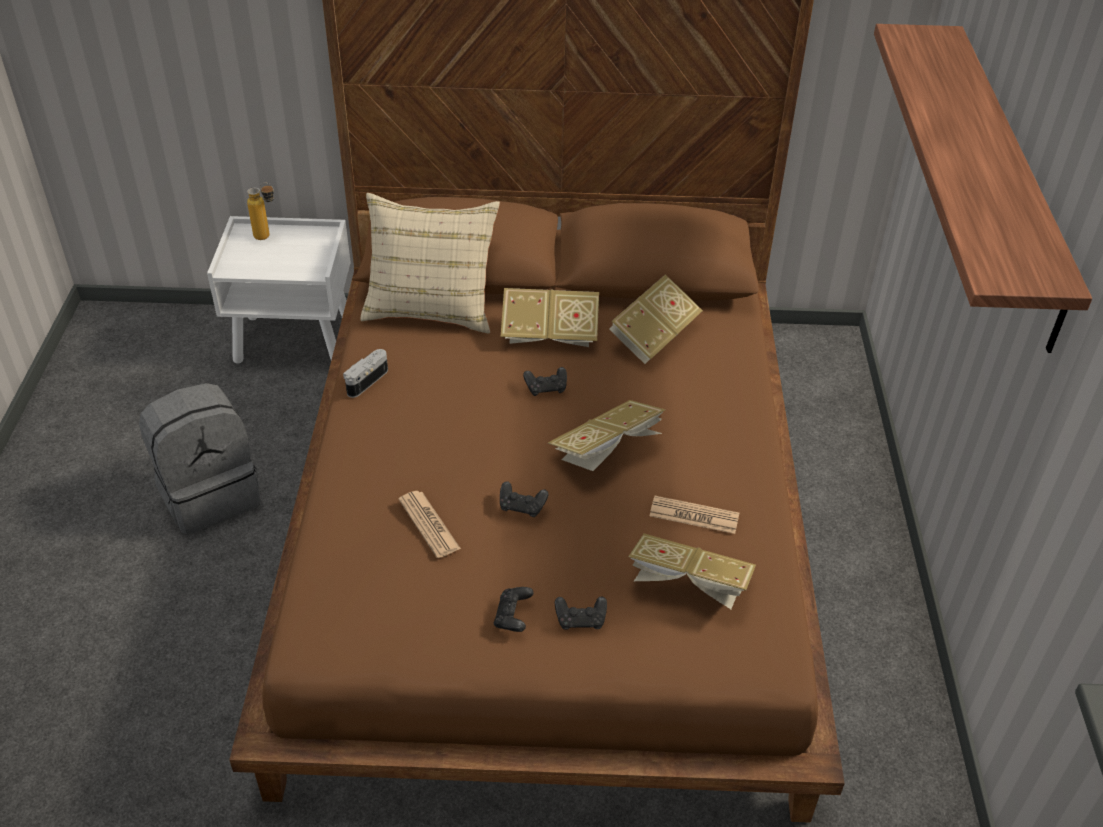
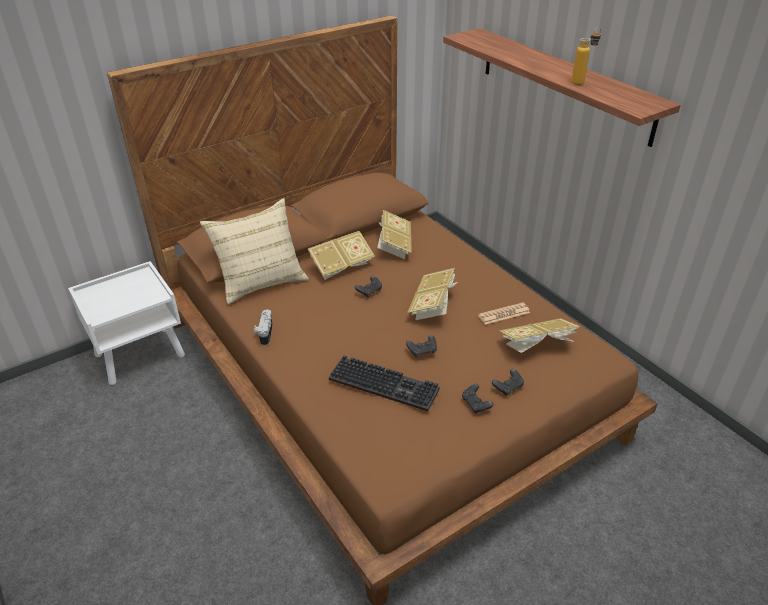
camera: 35 degrees left, 5 degrees down
grey backpack [139,383,260,534] -> none
bottle [247,182,274,240] -> bottle moved to [571,28,601,85]
newspaper [399,491,461,558] -> keyboard [329,355,440,412]

